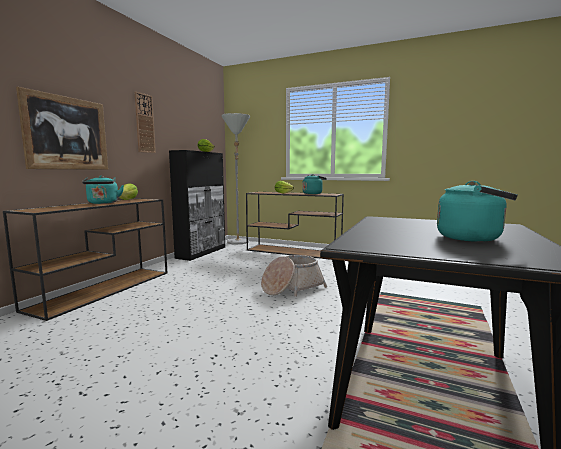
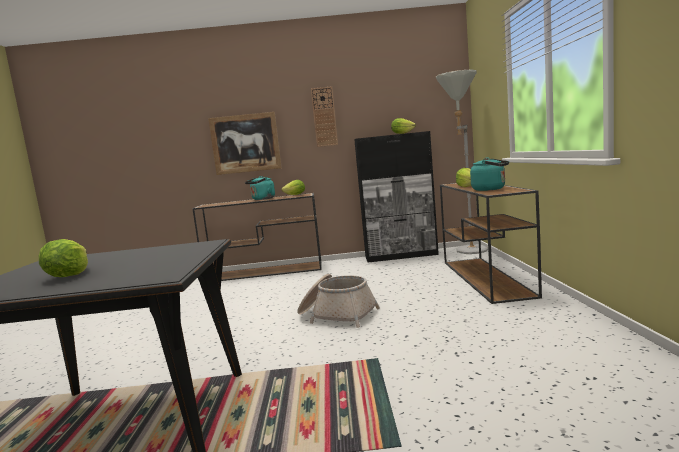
camera: 65 degrees right, 0 degrees up
turquoise kettle [437,181,517,242] -> lettuce [39,239,88,277]

